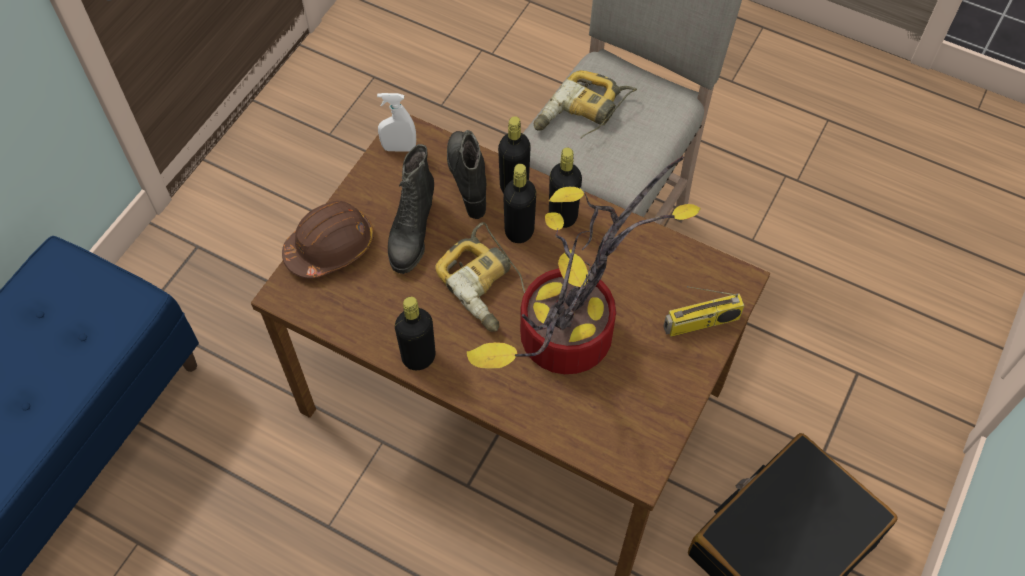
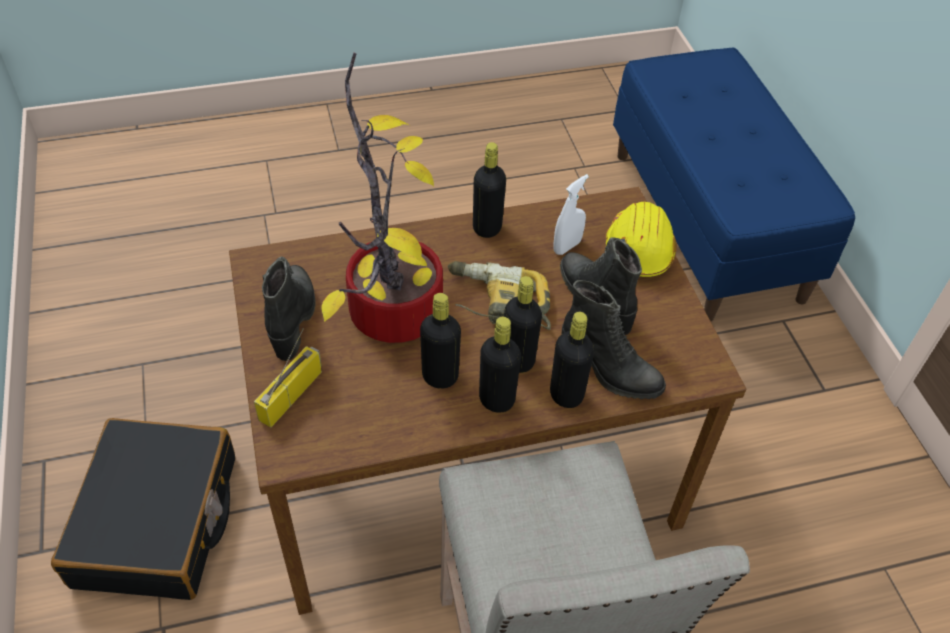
camera: 135 degrees right, 10 degrees down
brown hard hat [282,201,374,279] -> yellow hard hat [605,202,677,277]
white spray bottle [377,93,416,151] -> white spray bottle moved to [553,174,589,255]
power drill [533,70,637,139] -> none
none -> black boot [262,256,316,361]
none -> black bottle [420,293,461,389]

